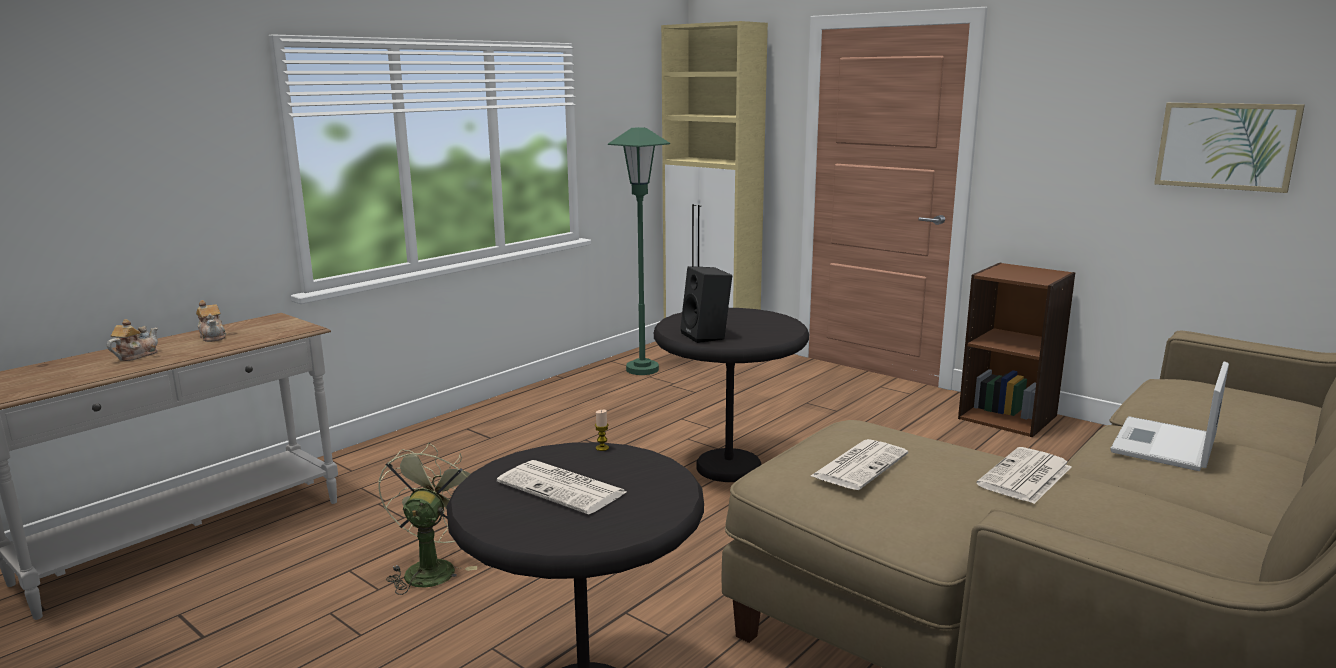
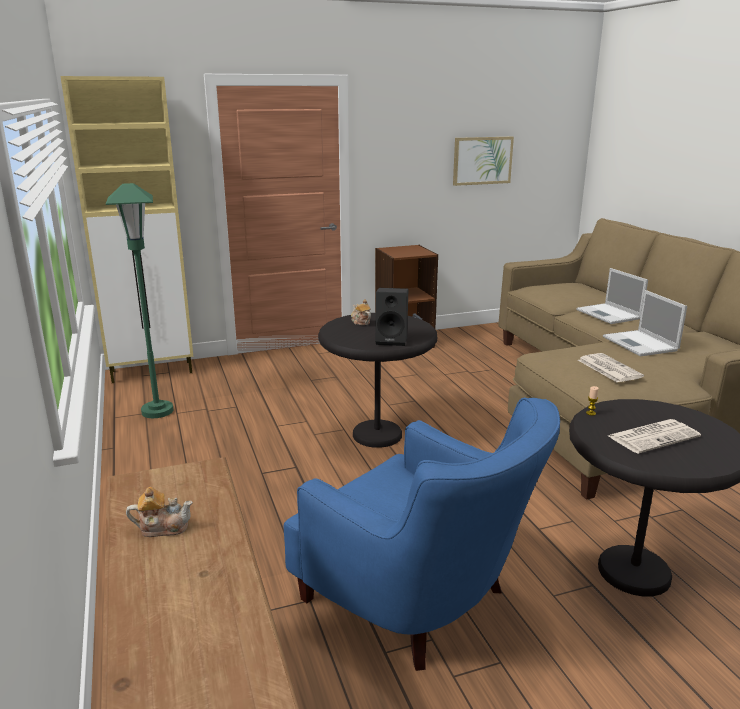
camera: 60 degrees left, 5 degrees up
teapot [107,319,158,361] -> teapot moved to [351,299,371,325]
green fan [378,443,477,595] -> blue armchair [284,398,560,671]
newspaper [977,447,1071,504] -> laptop [603,290,687,356]

